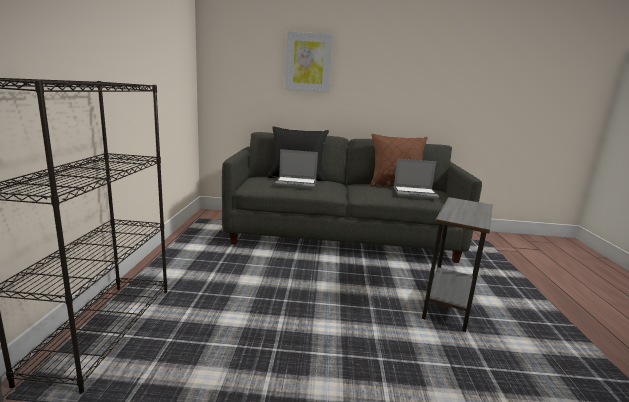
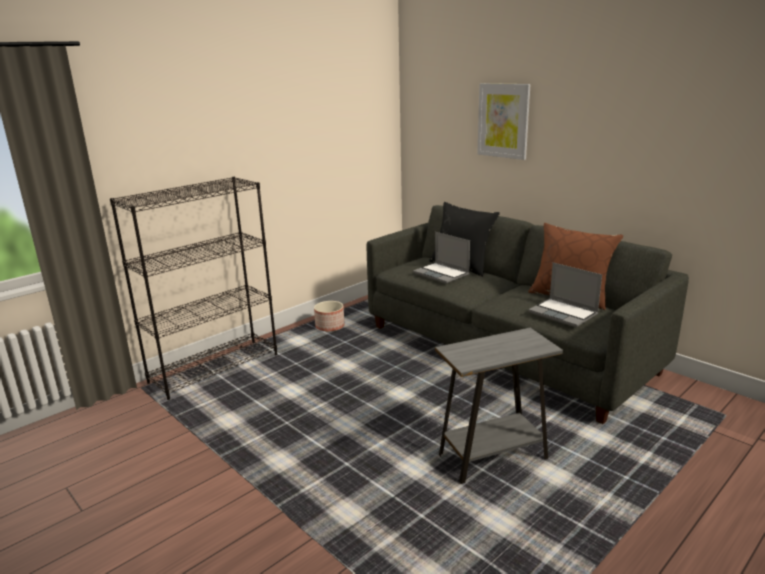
camera: 45 degrees right, 5 degrees up
none -> planter [314,301,345,331]

